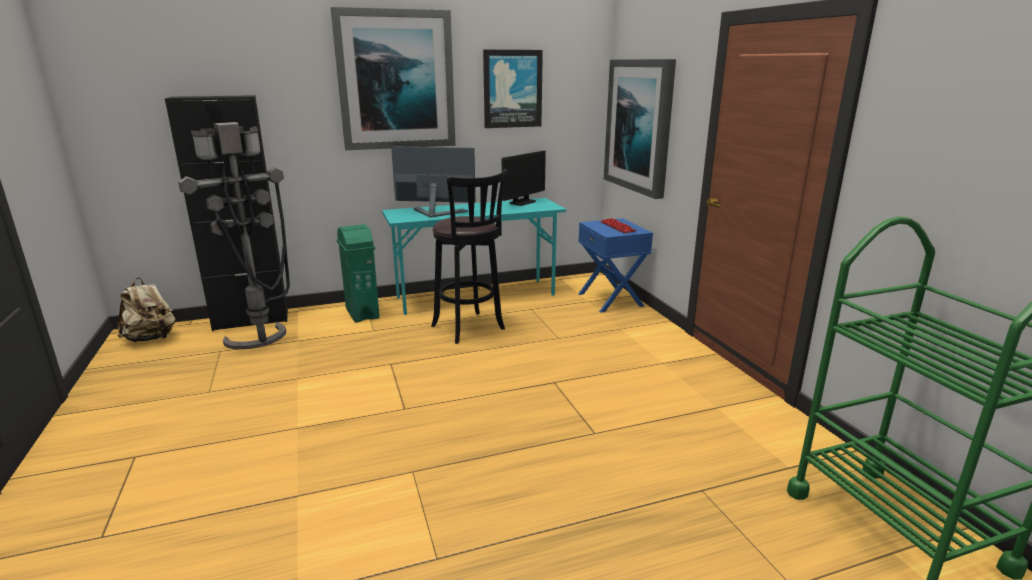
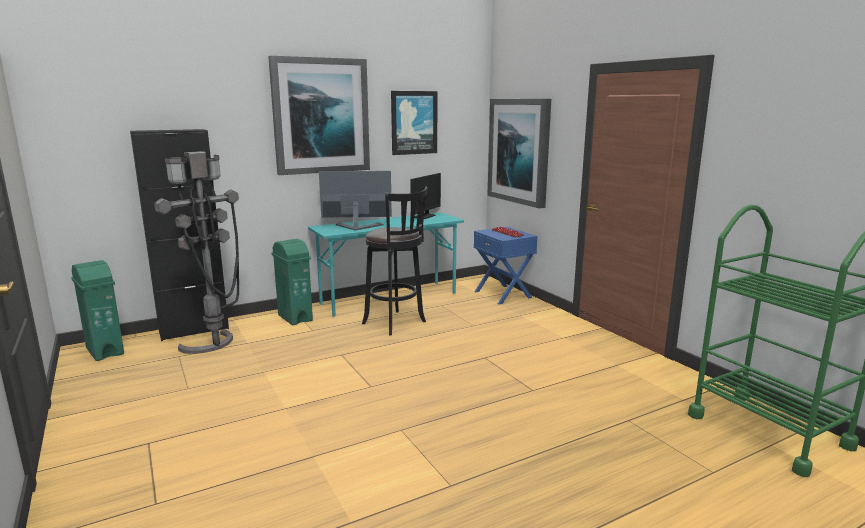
camera: 10 degrees left, 5 degrees down
beige backpack [117,277,176,342] -> green trash can [71,260,124,361]

